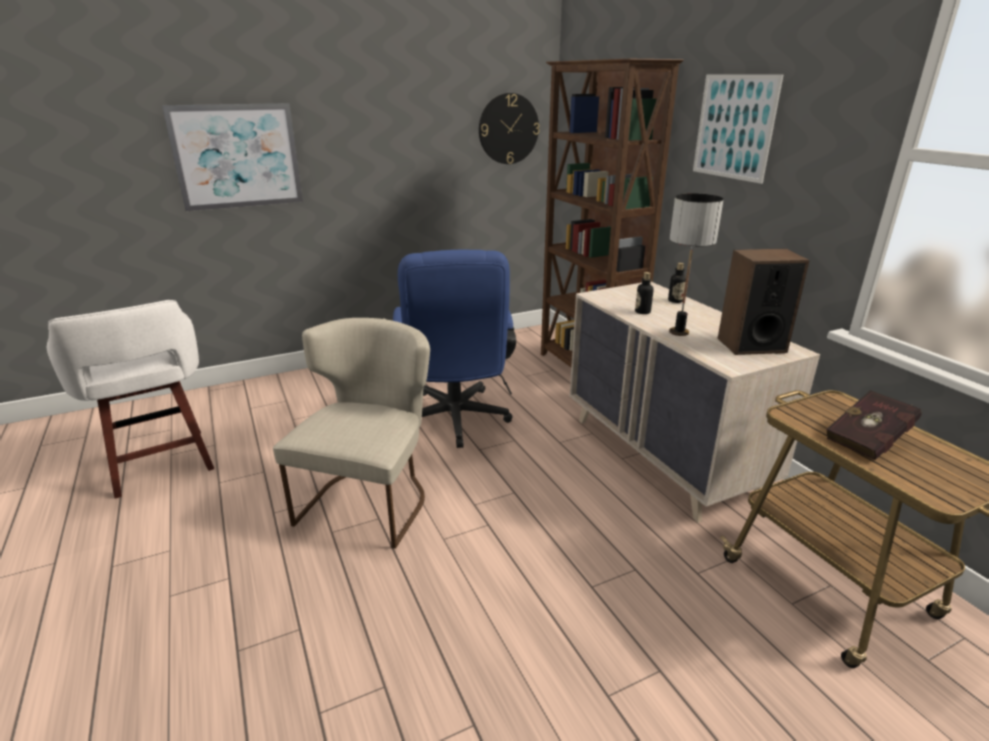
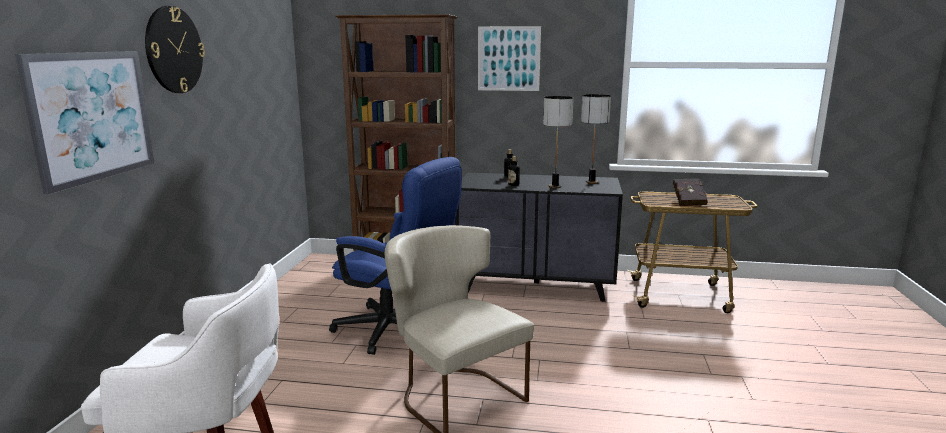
camera: 55 degrees left, 10 degrees down
wall clock [479,93,539,164] -> wall clock moved to [145,6,205,93]
beige dresser [570,281,820,523] -> black dresser [455,173,623,302]
speaker [718,249,810,355] -> table lamp [581,94,611,184]

